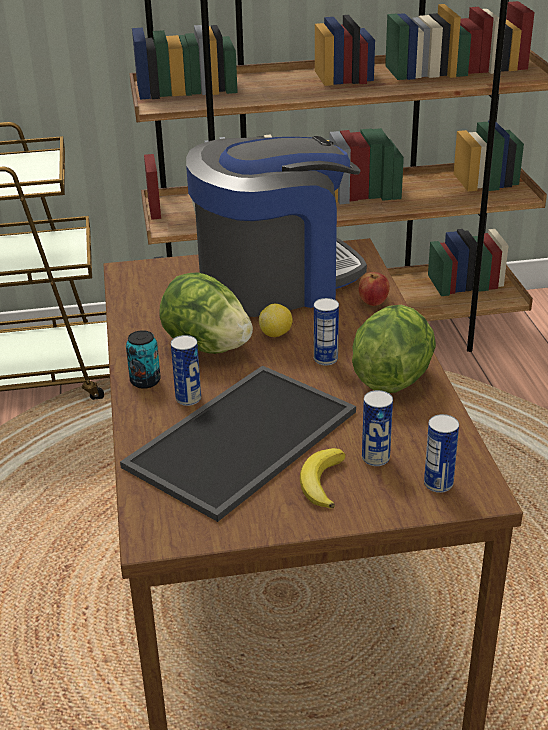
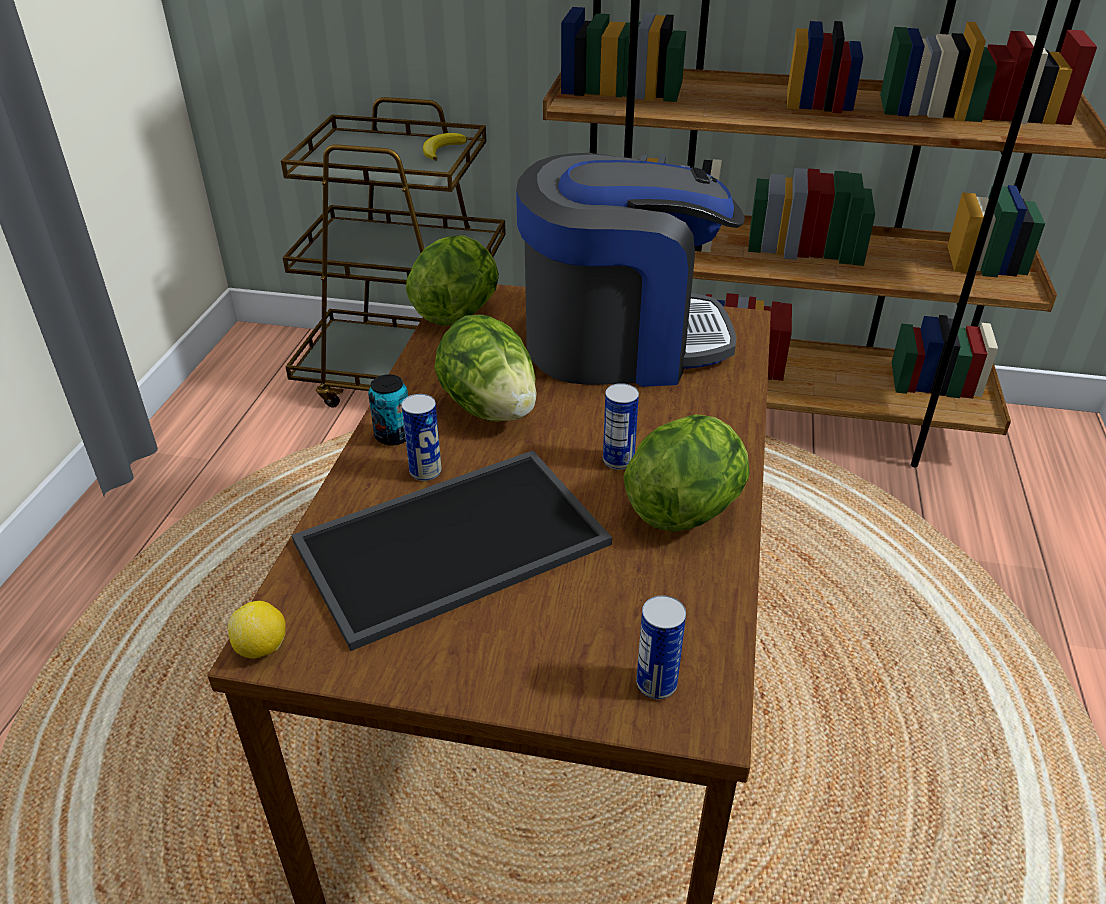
camera: 20 degrees right, 5 degrees up
lemon [259,304,293,337] -> lemon moved to [228,601,286,659]
banana [300,448,346,508] -> banana moved to [423,133,467,161]
apple [359,272,390,306] -> none
can [362,390,393,466] -> none
none -> lettuce [406,235,499,326]

